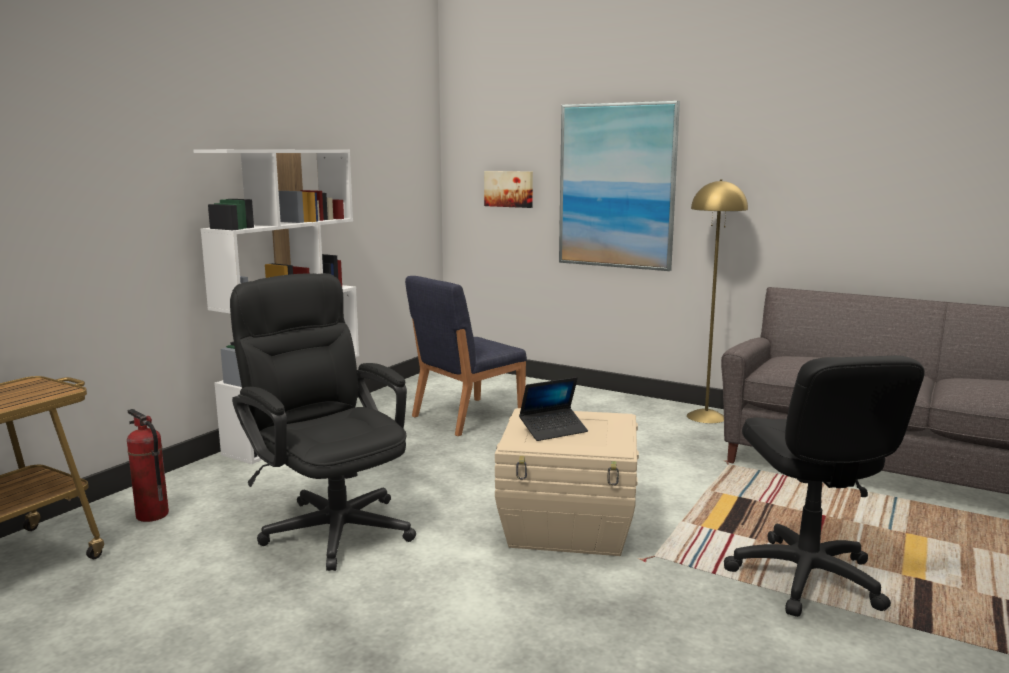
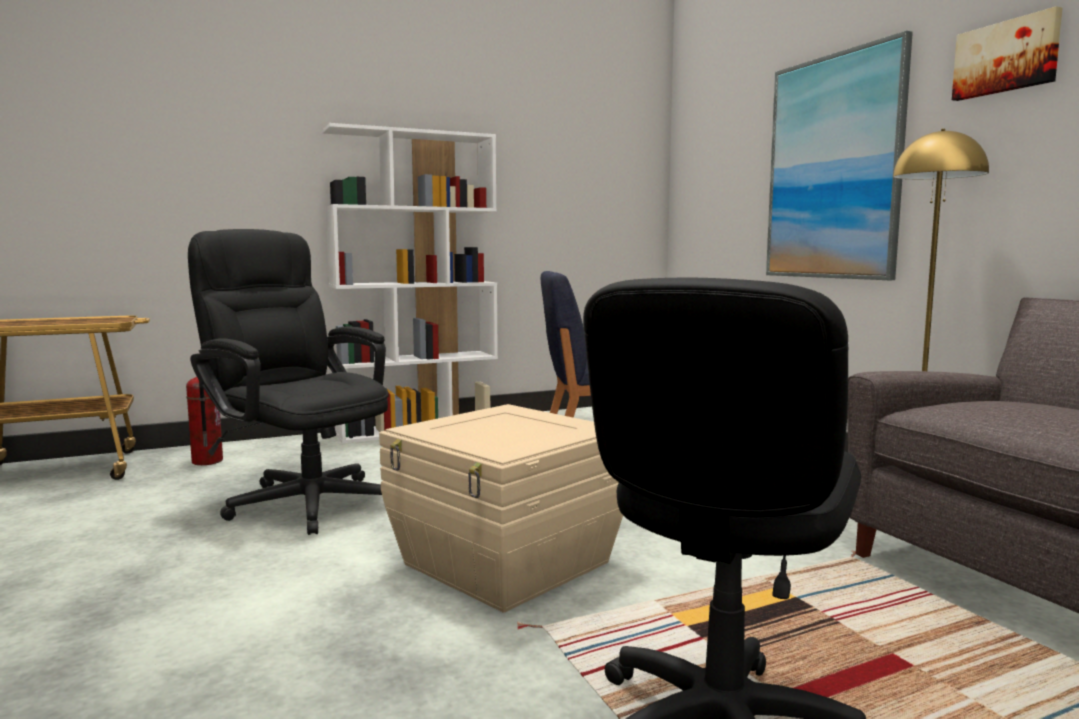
camera: 35 degrees right, 5 degrees down
black office chair [230,273,416,571] -> black office chair turned 45 degrees counterclockwise [188,229,389,535]
picture [484,171,533,208] -> picture moved to [952,6,1062,101]
laptop [519,377,588,441] -> none

